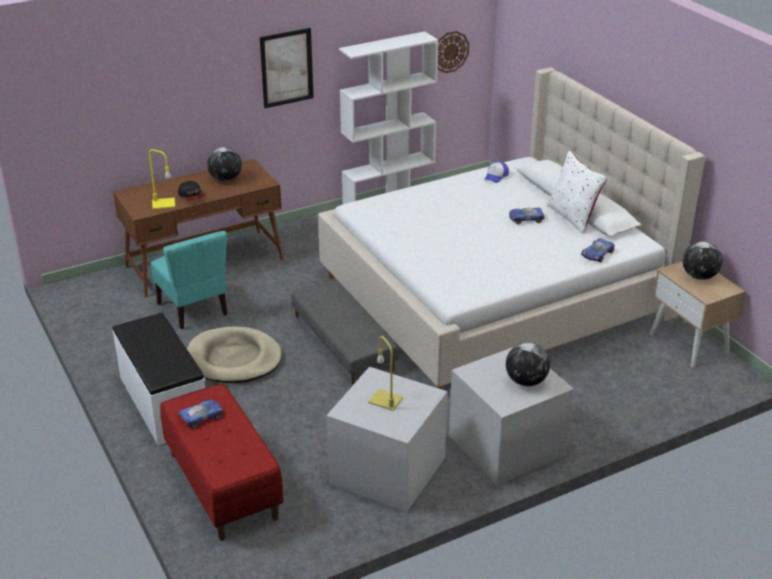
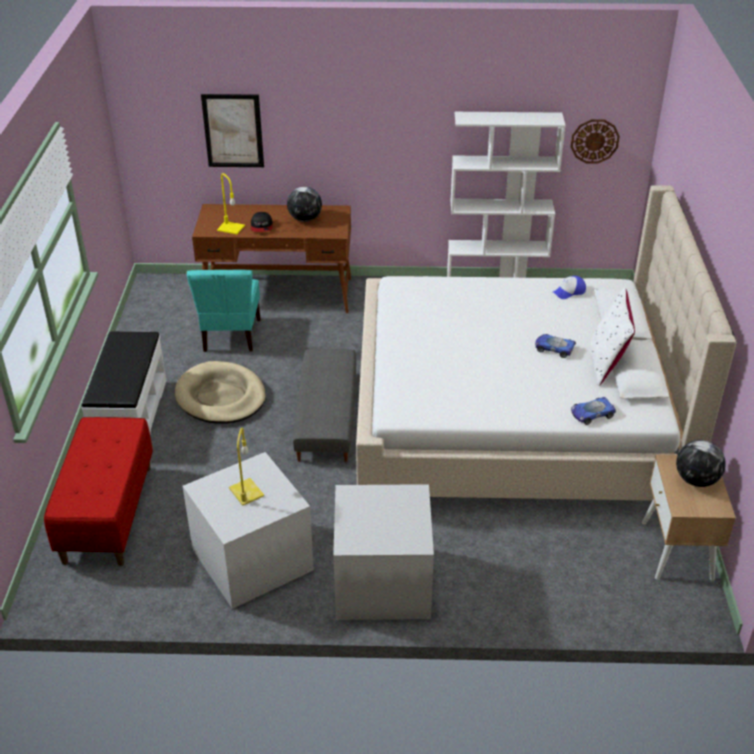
camera: 30 degrees right, 5 degrees up
toy car [178,399,223,428] -> none
picture [260,28,314,108] -> picture moved to [201,94,264,167]
globe [506,342,550,386] -> none

